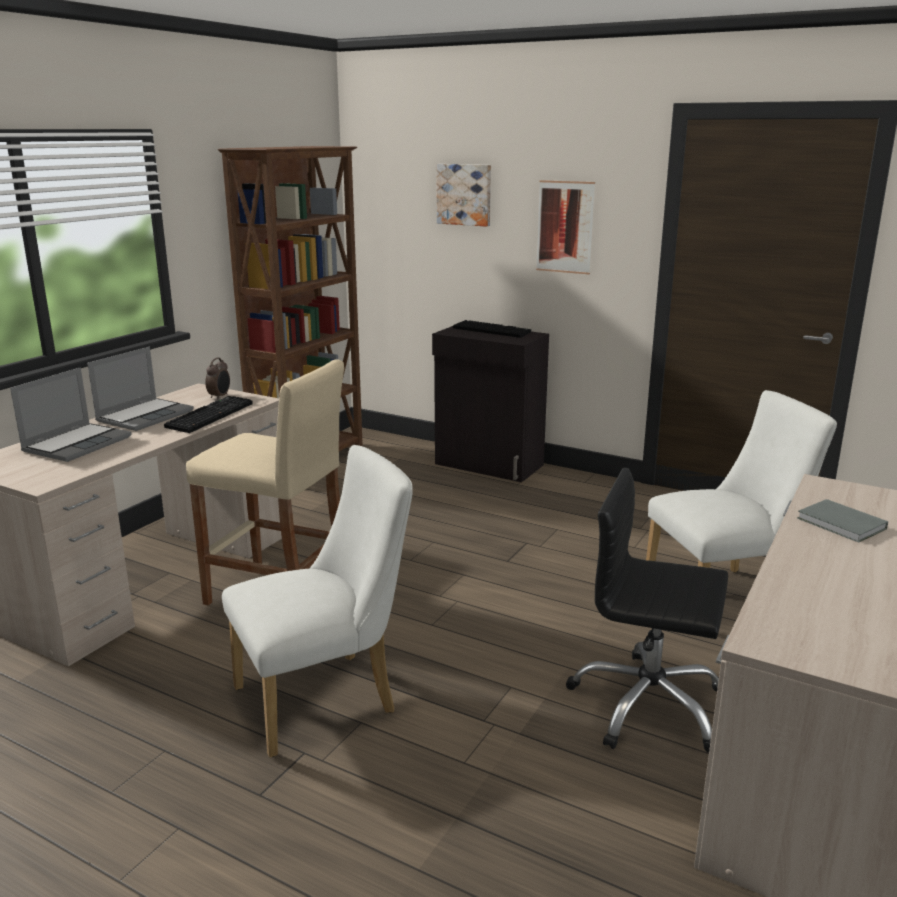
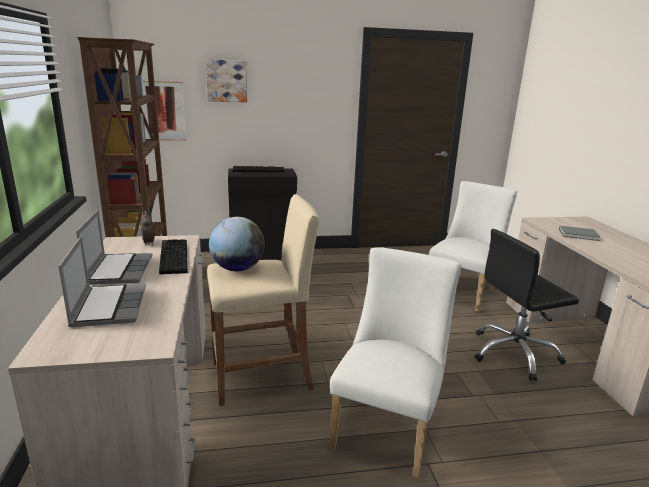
camera: 40 degrees left, 0 degrees up
picture [536,180,595,274] -> picture moved to [143,81,186,141]
none -> globe [209,217,265,271]

